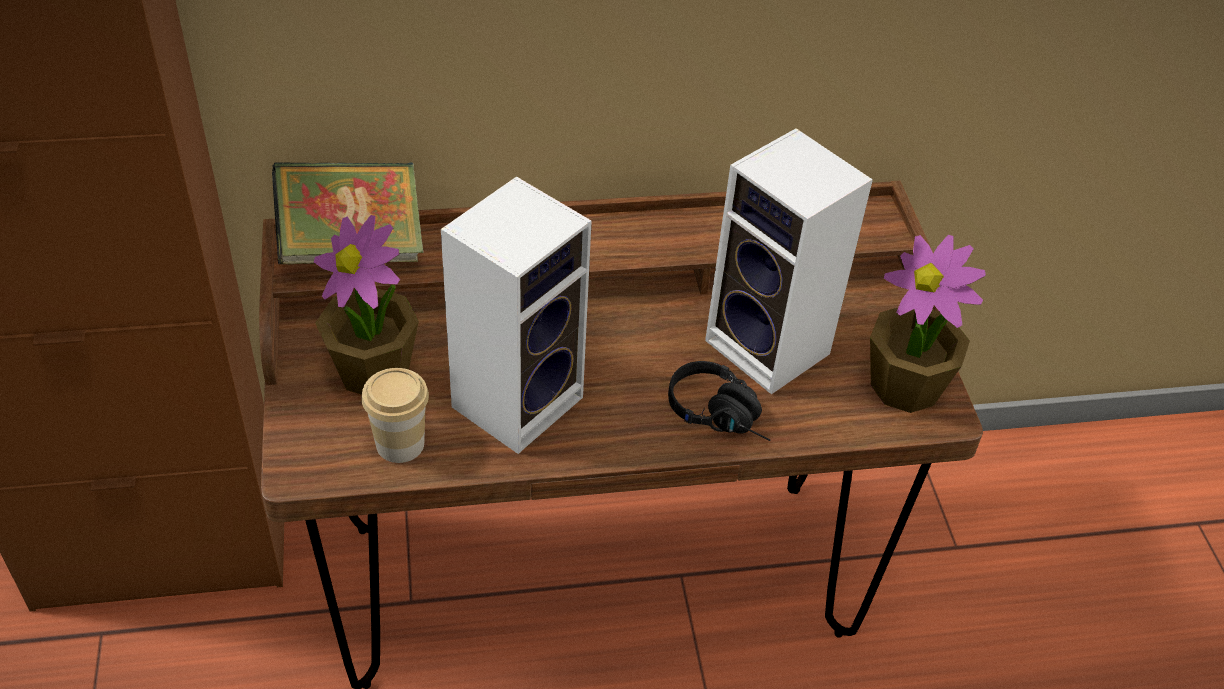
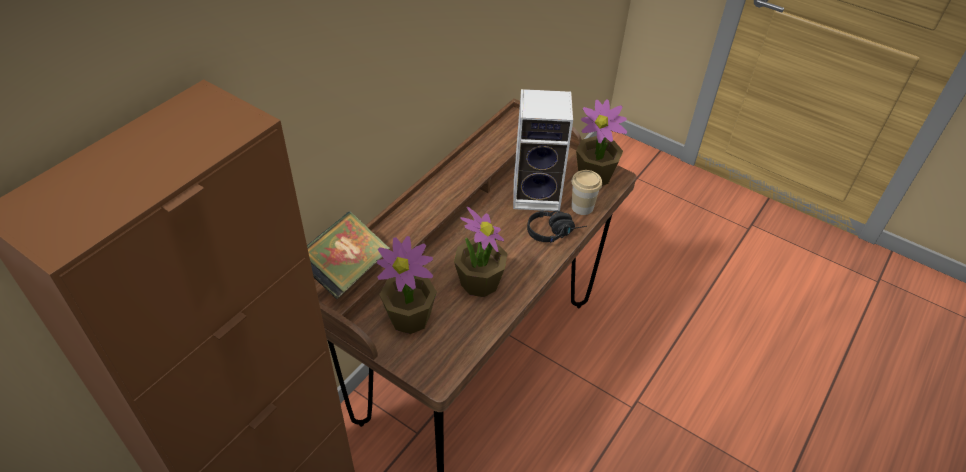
camera: 45 degrees left, 0 degrees up
cup [361,368,429,463] -> cup moved to [571,170,602,215]
speaker [441,177,592,454] -> potted plant [454,206,507,297]

